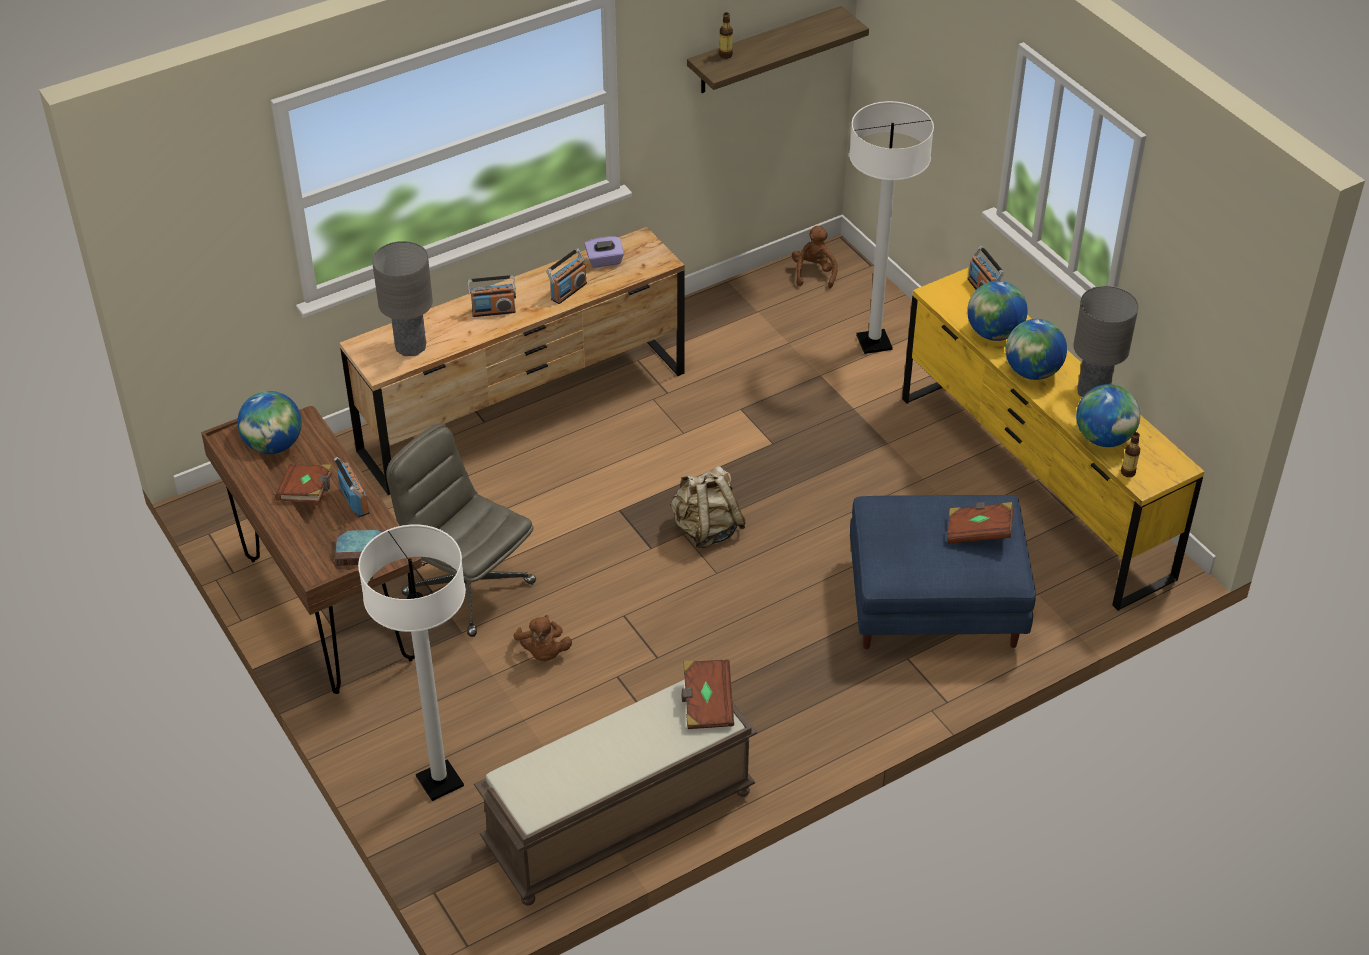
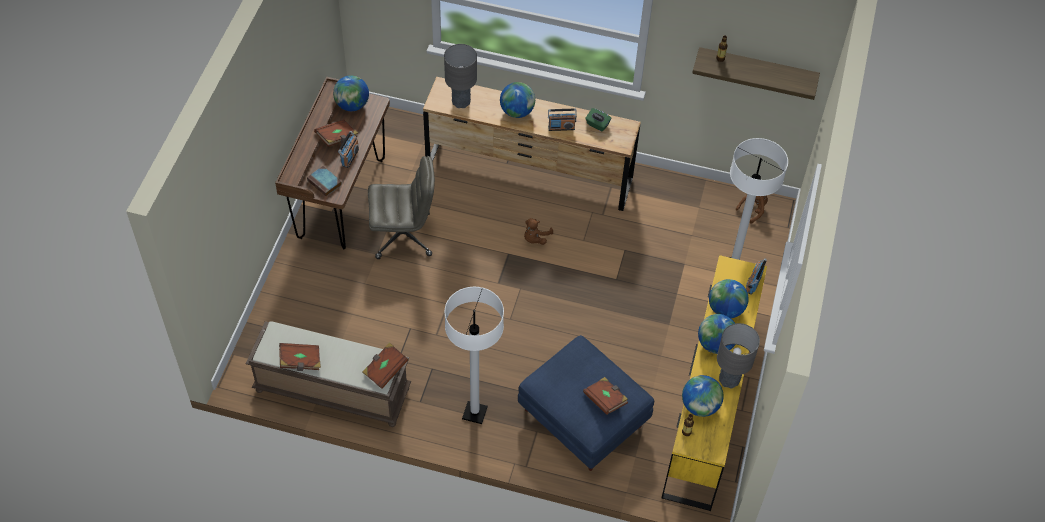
camera: 45 degrees right, 10 degrees up
white floor lamp [358,525,466,801] -> white floor lamp moved to [444,287,504,424]
grey office chair [386,424,536,637] -> grey office chair turned 90 degrees clockwise [368,156,435,259]
radio [468,275,516,317] -> globe [500,82,535,118]
brown plush toy [514,615,572,661] -> brown plush toy moved to [524,218,553,245]
purple tissue box [584,236,624,268] -> green tissue box [585,108,611,131]
beige backpack [671,466,746,548] -> none
none -> brown book [279,343,321,371]

